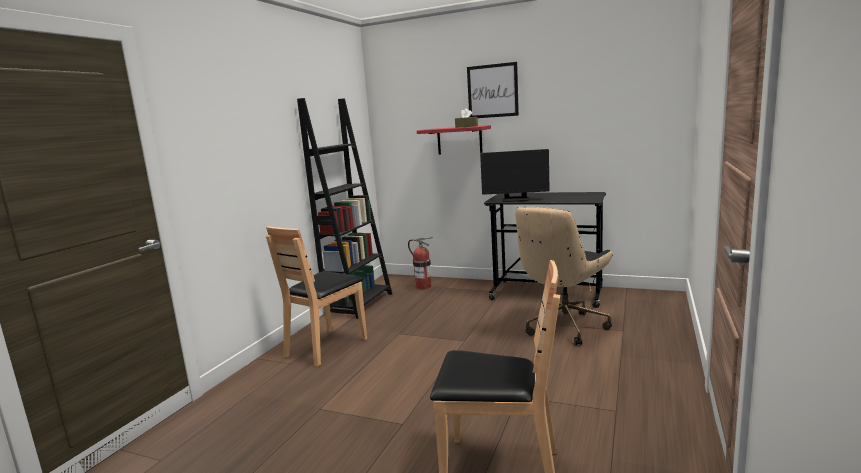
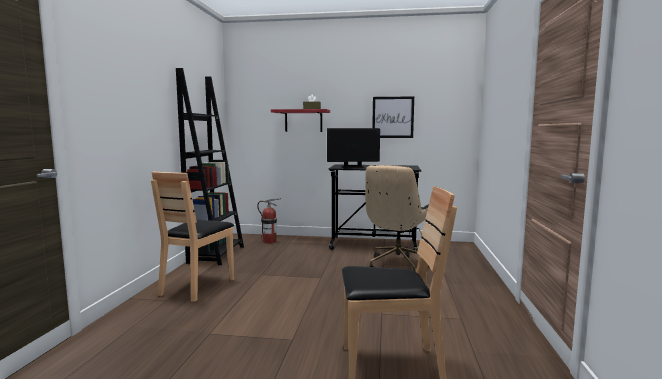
camera: 15 degrees left, 5 degrees down
picture [467,62,519,118] -> picture moved to [372,96,414,138]

